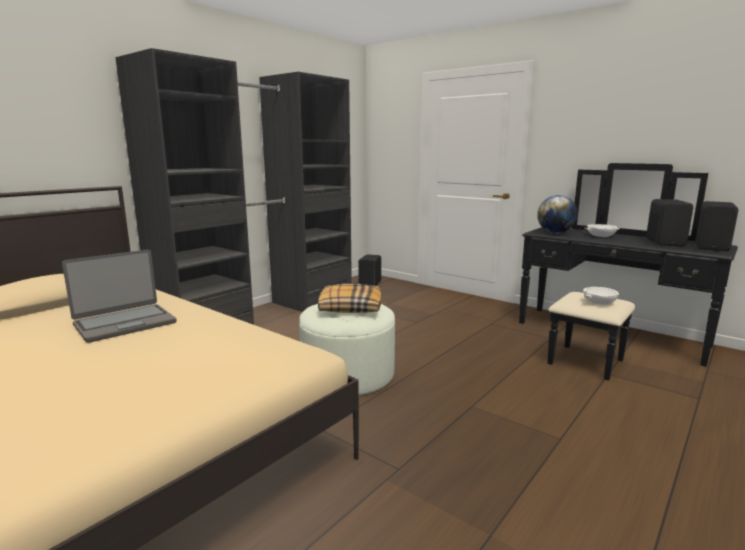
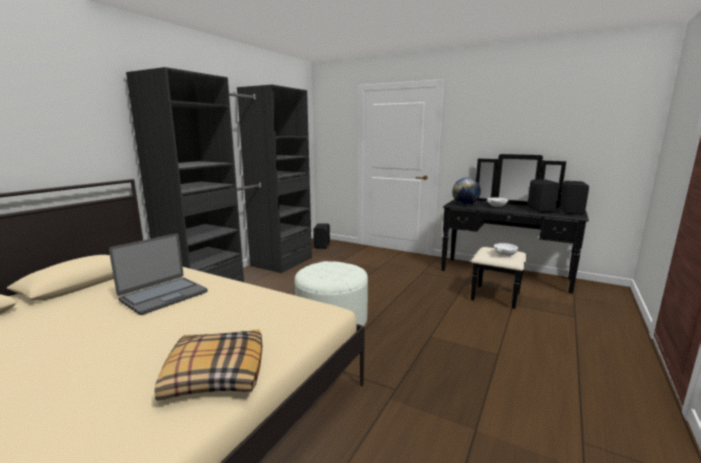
camera: 10 degrees left, 0 degrees up
pillow [318,284,381,313] -> pillow moved to [155,330,262,401]

